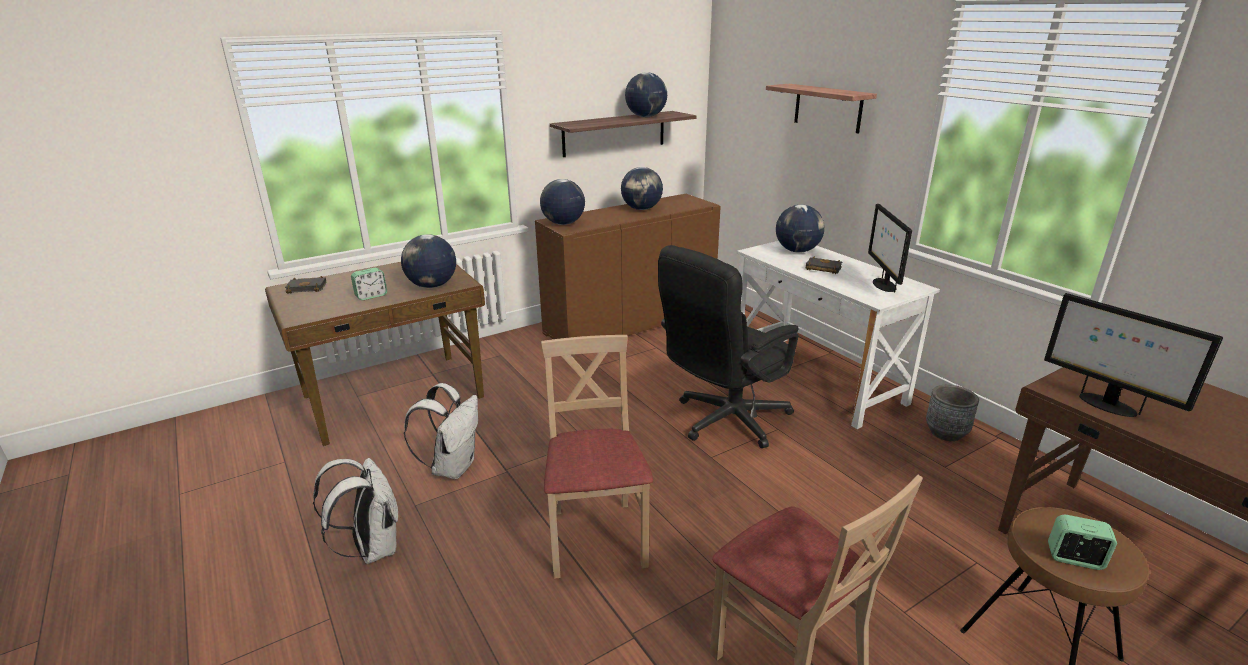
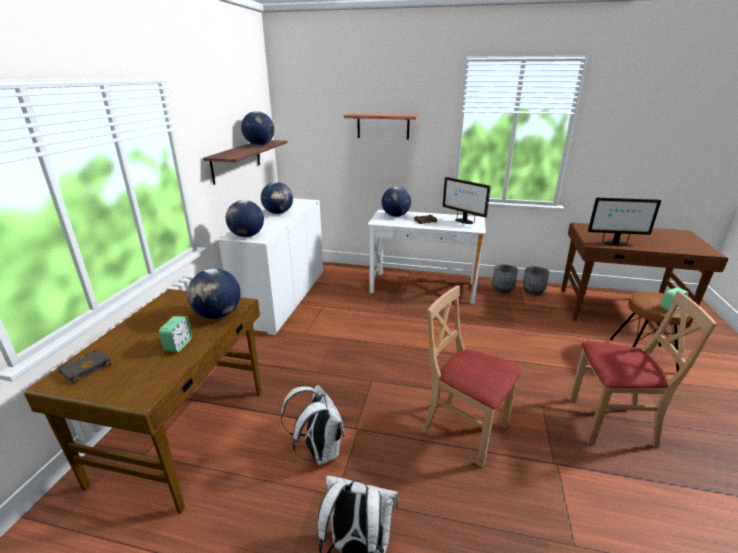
camera: 45 degrees left, 0 degrees up
brown cabinet [535,194,721,339] -> white cabinet [218,198,323,335]
black office chair [658,245,799,448] -> none
none -> grey planter [522,266,549,295]

